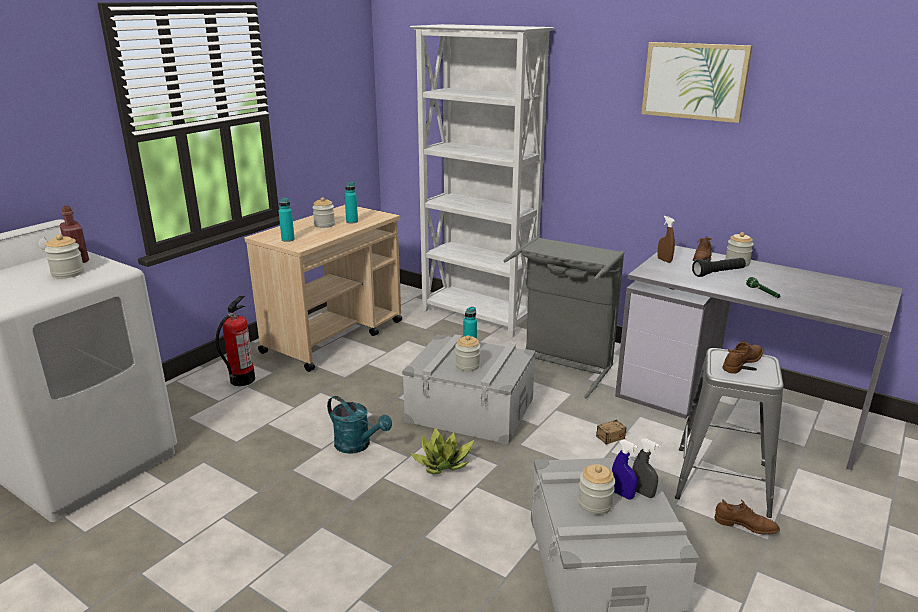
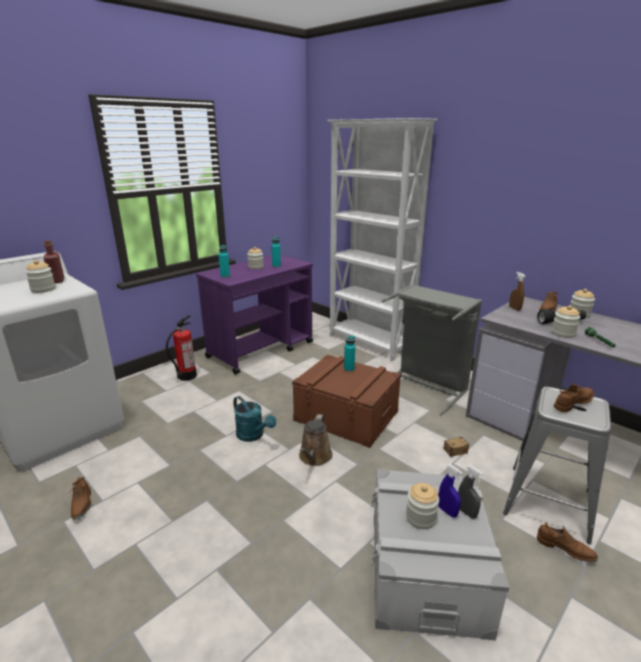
camera: 10 degrees right, 0 degrees up
beige cart [245,205,402,372] -> purple cart [196,255,313,375]
grey storage box [402,334,536,445] -> brown storage box [292,355,401,448]
potted plant [410,427,474,474] -> brown watering can [299,414,333,466]
jar [455,335,481,371] -> jar moved to [552,305,580,338]
picture [641,42,753,123] -> none
none -> brown shoe [70,477,91,520]

